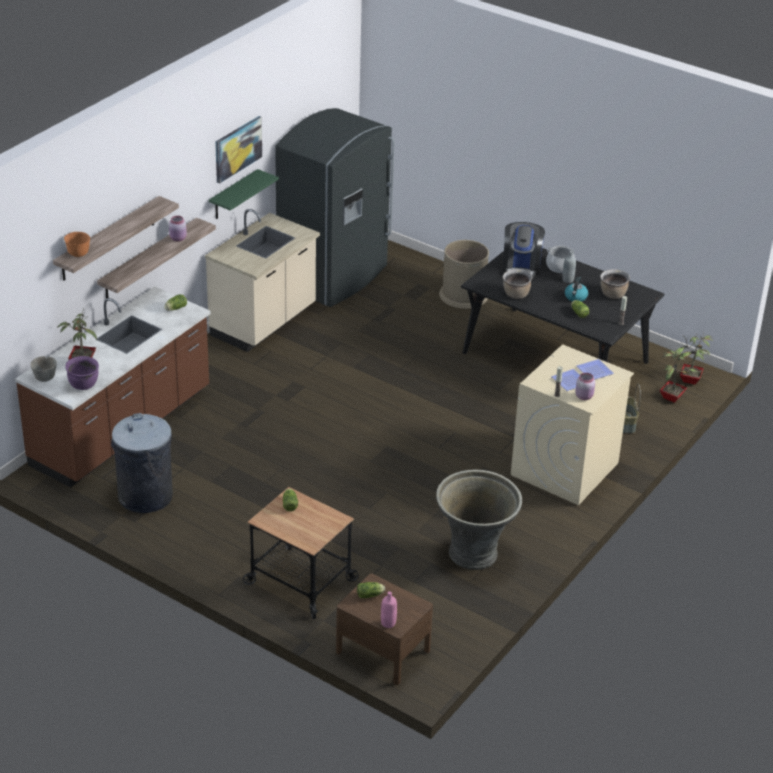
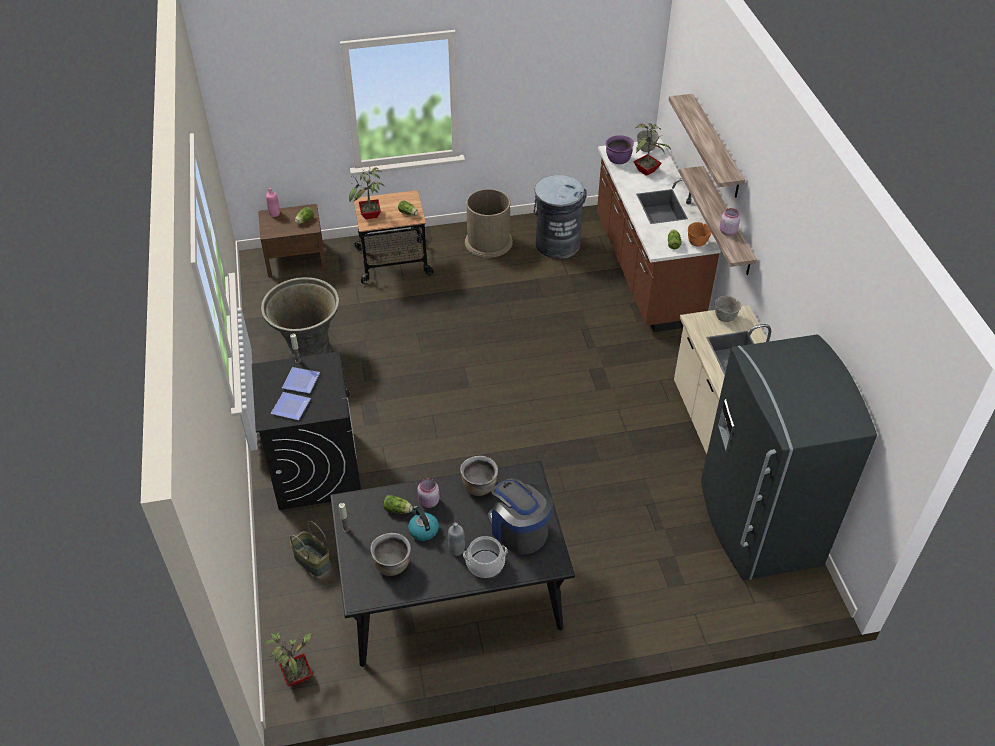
camera: 135 degrees right, 10 degrees up
orange bowl [64,232,90,257] -> orange bowl moved to [688,222,712,247]
green shelf [209,169,279,219] -> none
picture [215,116,262,184] -> none
brown trash can [439,240,489,309] -> brown trash can moved to [465,189,513,258]
beige washing machine [511,344,634,505] -> black washing machine [252,352,361,510]
pink jar [575,373,595,400] -> pink jar moved to [417,479,440,508]
potted plant [660,350,699,403] -> potted plant moved to [349,167,385,219]
none -> grey bowl [715,296,741,322]

